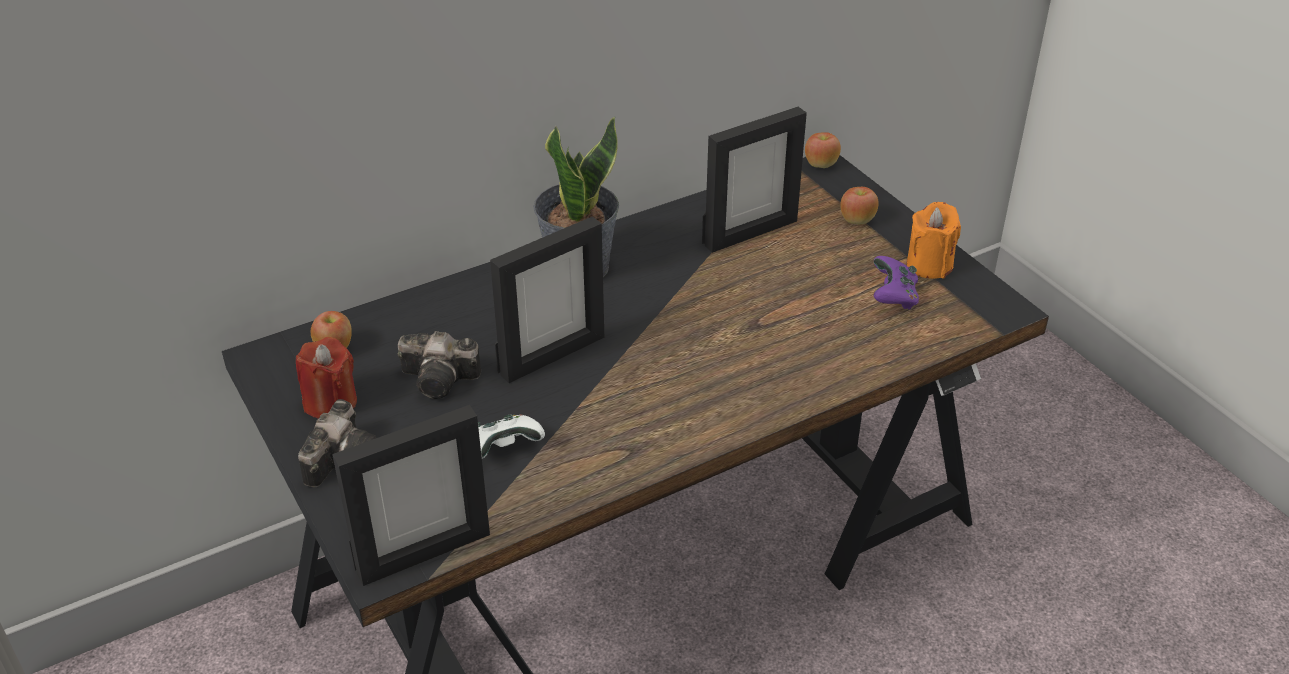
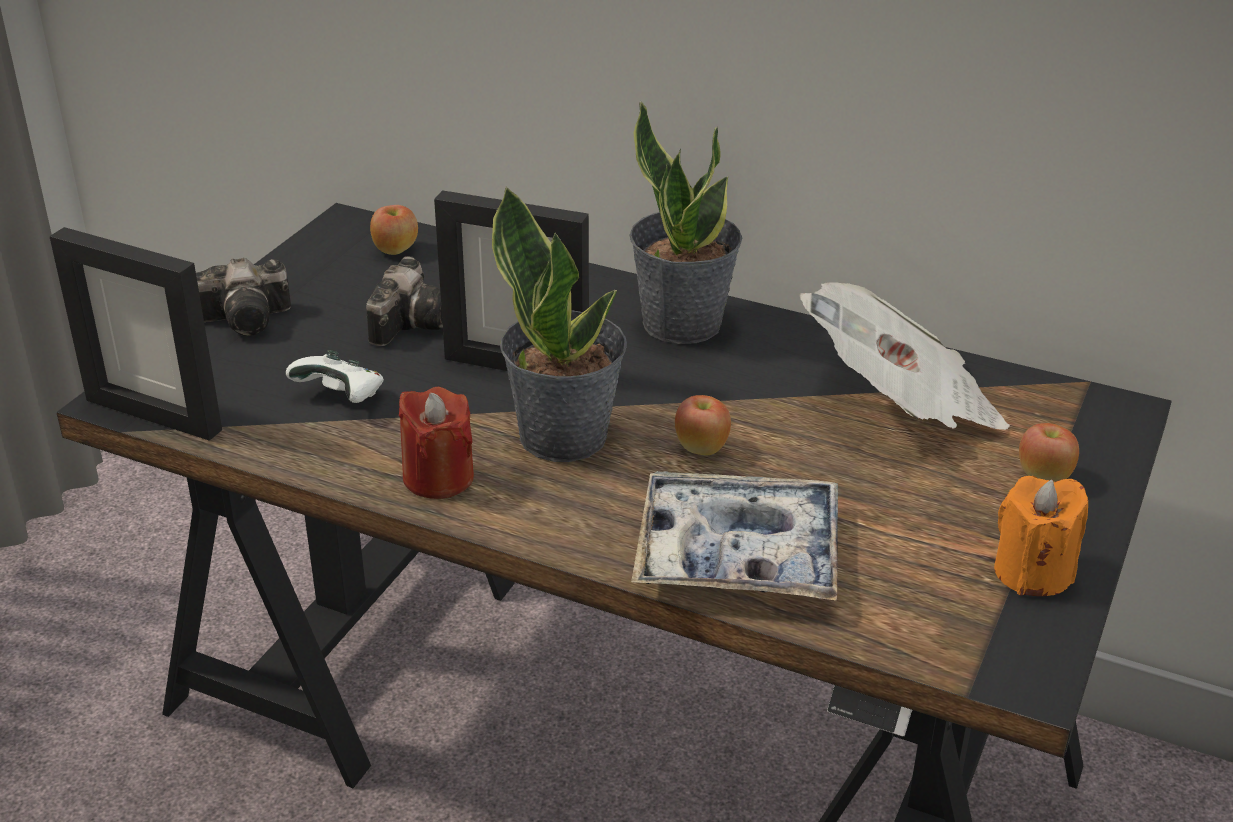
camera: 55 degrees right, 5 degrees down
red candle [296,337,357,419] -> red candle moved to [399,387,474,499]
camera [398,331,481,399] -> camera turned 135 degrees counterclockwise [366,256,443,346]
picture frame [702,107,807,253] -> newspaper [800,282,1010,430]
apple [805,132,841,168] -> apple moved to [675,395,731,456]
purple game controller [874,256,919,310] -> none
none -> potted plant [492,186,627,462]
none -> tray [631,471,838,601]

